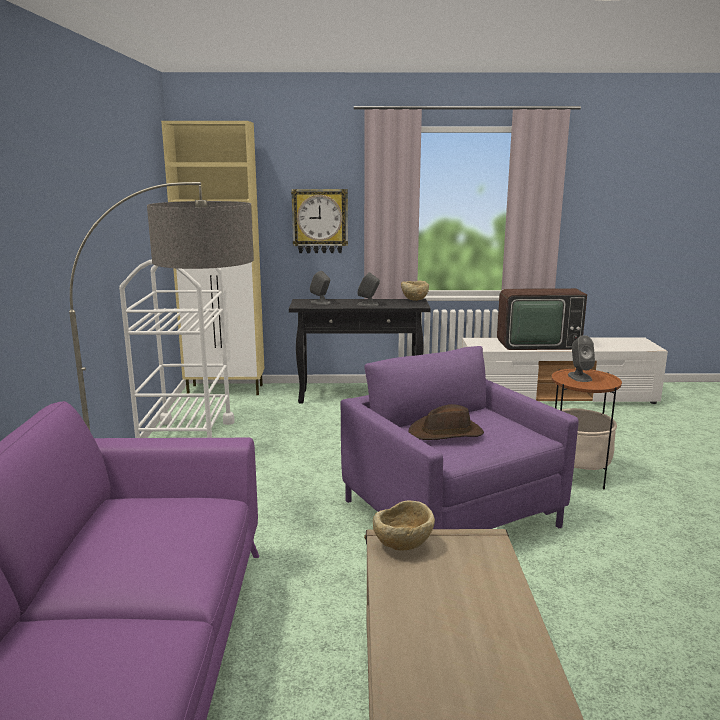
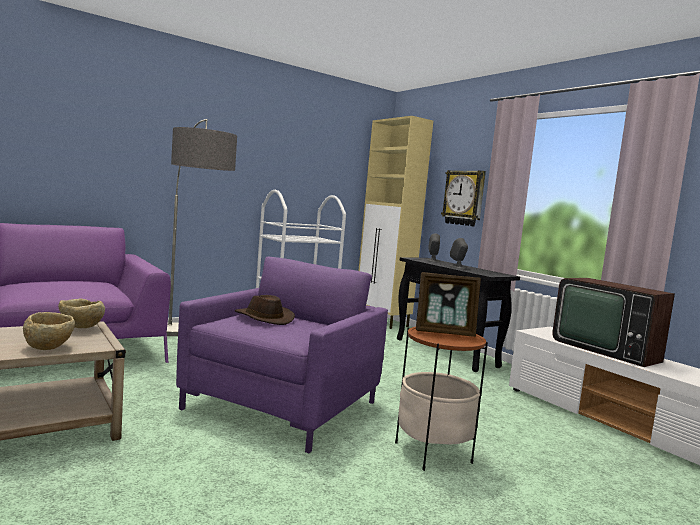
camera: 55 degrees right, 10 degrees down
beige bowl [401,280,429,301] -> beige bowl moved to [23,312,75,350]
grey speaker [568,335,595,382] -> picture frame [416,272,481,337]

